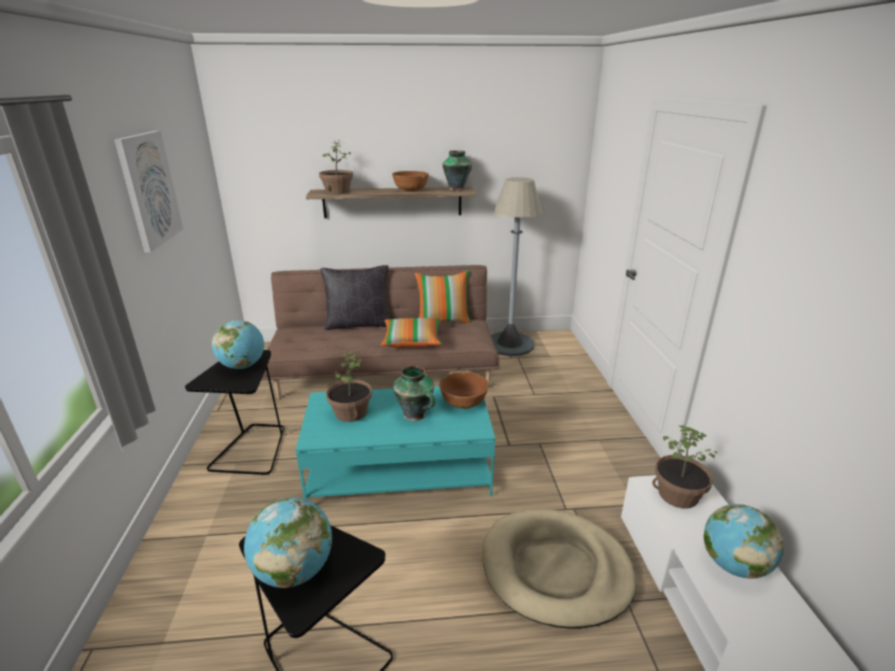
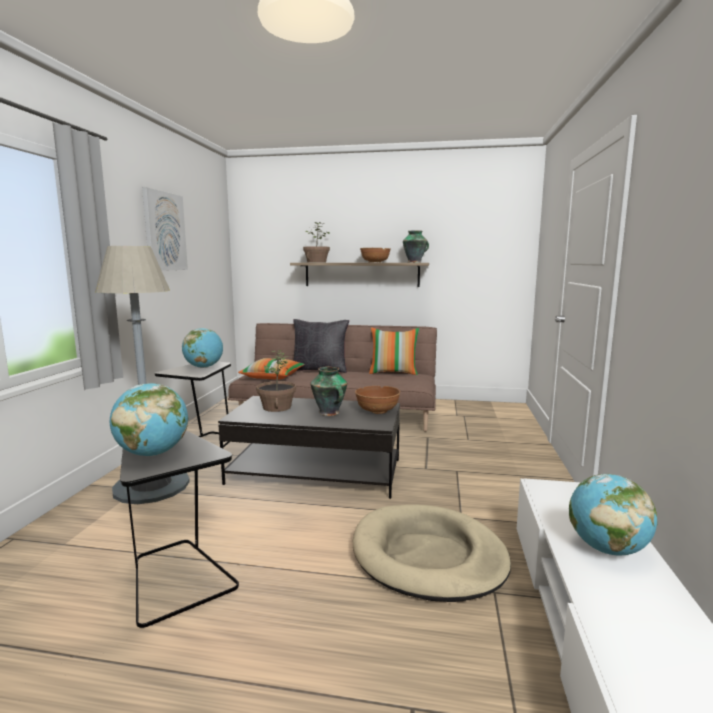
camera: 15 degrees right, 15 degrees down
turquoise coffee table [296,386,495,500] -> black coffee table [218,396,400,499]
pillow [381,318,442,348] -> pillow moved to [238,358,305,379]
grey floor lamp [491,177,542,356] -> grey floor lamp moved to [95,246,190,504]
potted plant [652,425,717,509] -> none

